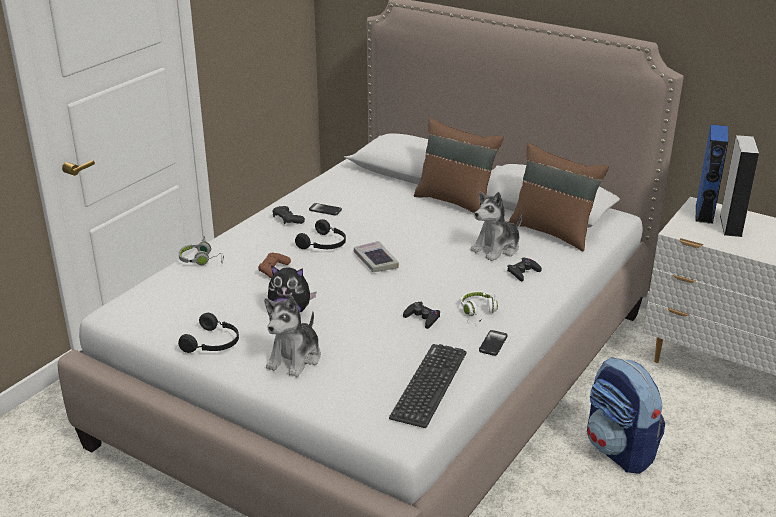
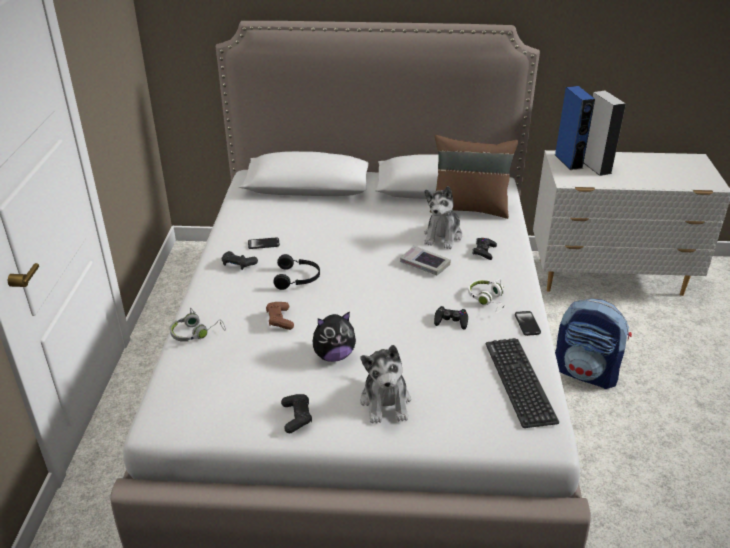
camera: 30 degrees left, 5 degrees up
black headphones [178,313,239,353] -> black game controller [281,394,312,433]
book [354,241,399,272] -> book moved to [400,245,451,275]
brown pillow [414,118,504,213] -> none

